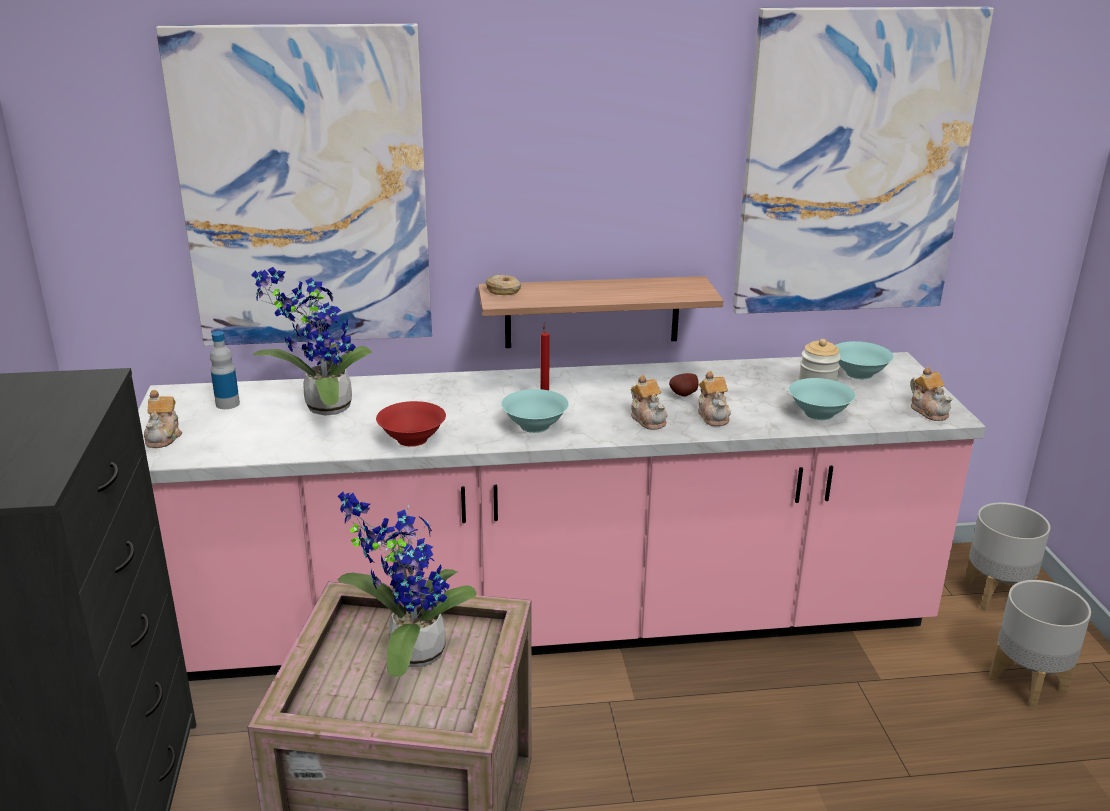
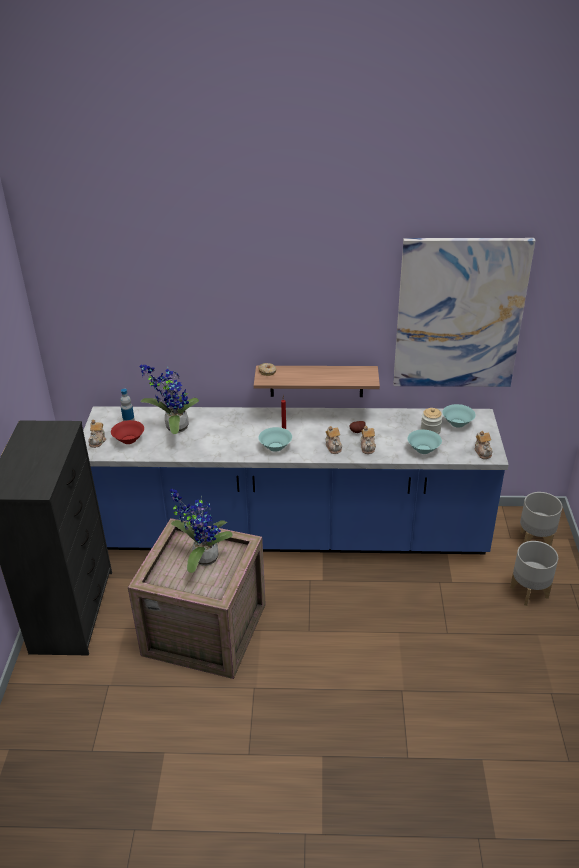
camera: 10 degrees right, 10 degrees up
pink counter [138,352,985,681] -> blue counter [83,406,509,554]
picture [156,24,432,346] -> none
red bowl [376,401,446,447] -> red bowl moved to [111,420,144,444]

